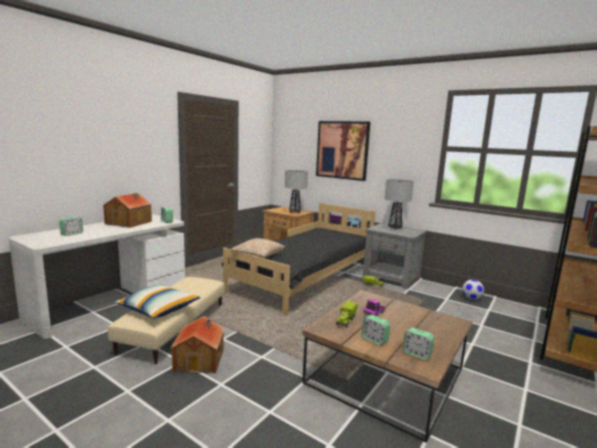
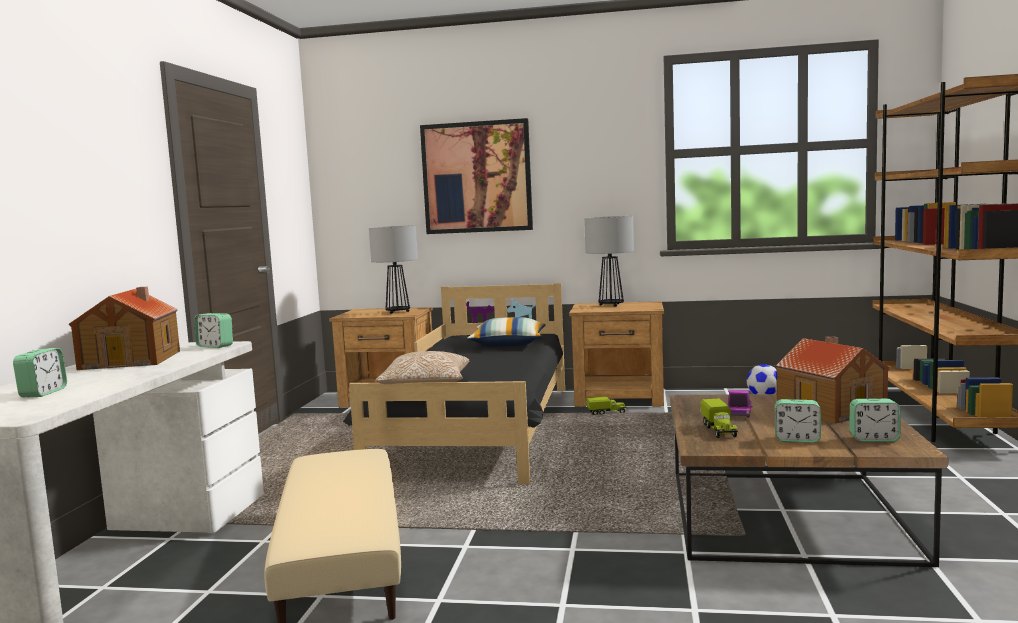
camera: 25 degrees left, 5 degrees down
pillow [115,284,201,319] -> pillow moved to [467,317,546,346]
toy house [170,316,225,373] -> toy house moved to [776,336,890,424]
grey nightstand [363,223,427,289] -> brown nightstand [569,301,664,407]

